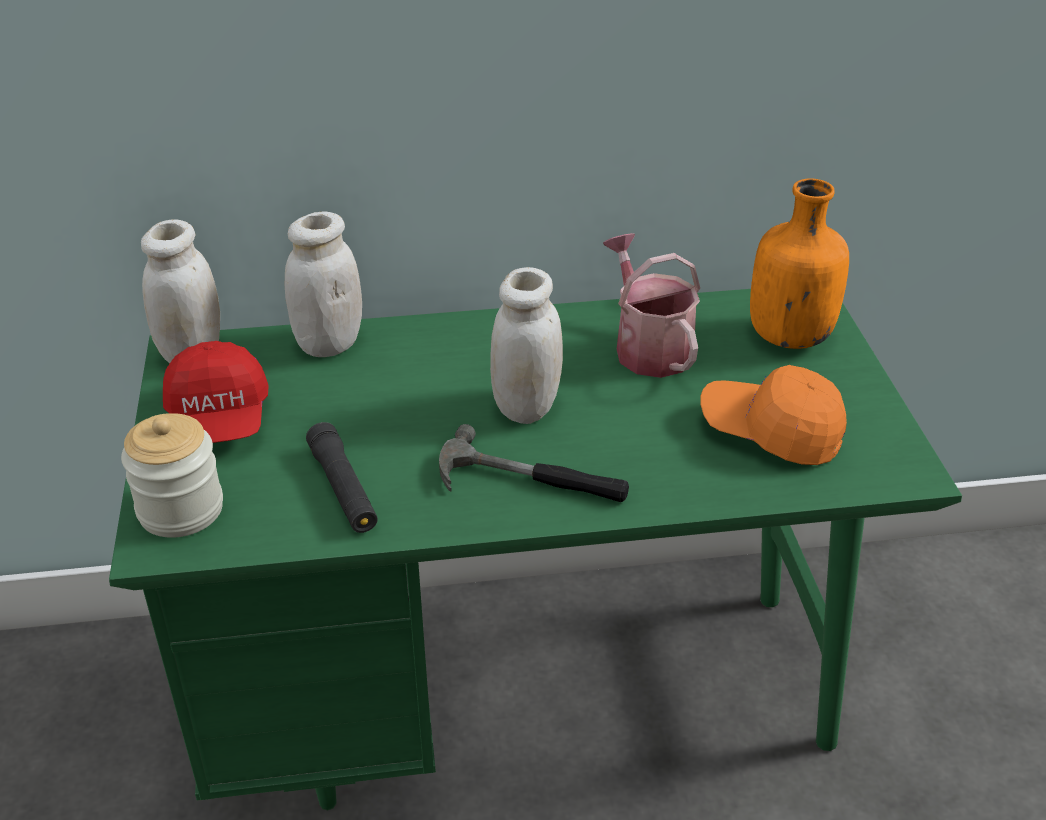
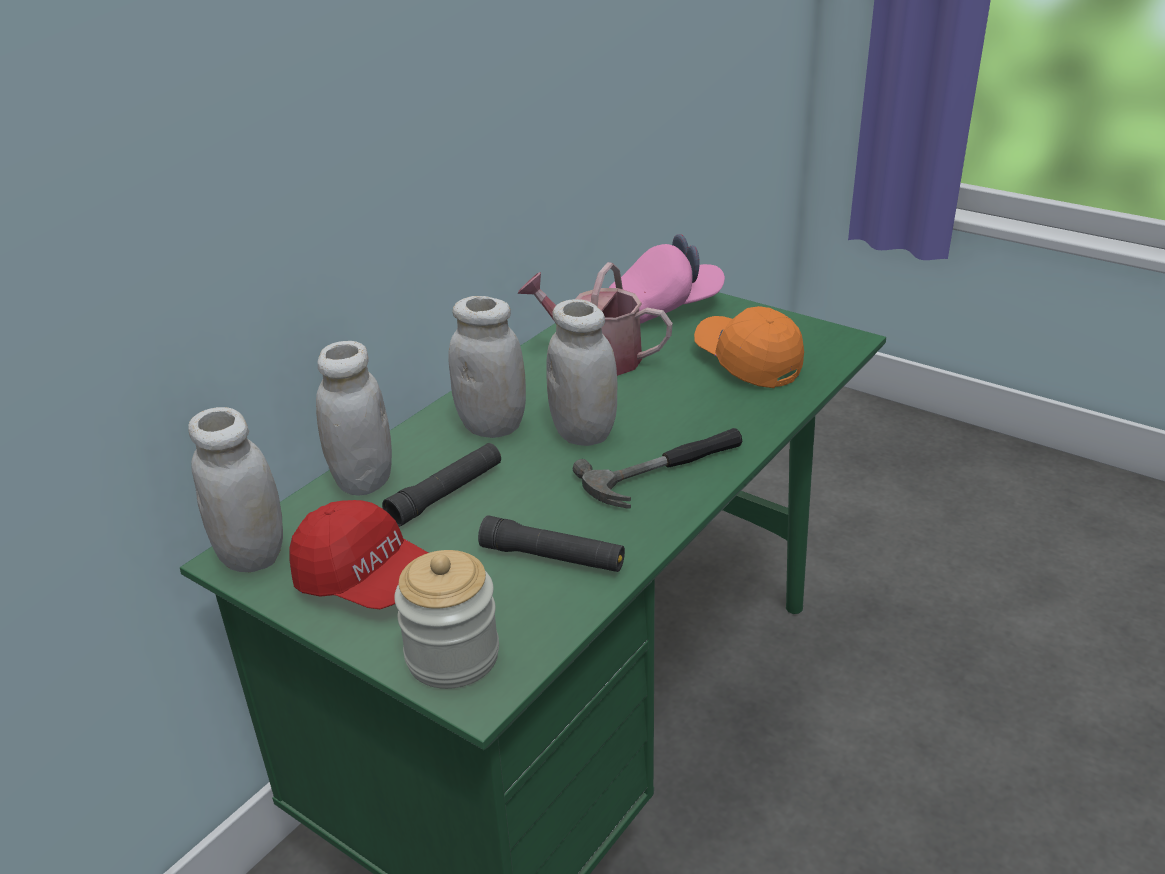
camera: 45 degrees left, 5 degrees down
orange cap [700,365,847,465] -> orange cap turned 75 degrees clockwise [694,306,804,388]
orange bottle [750,179,849,349] -> pink cap [609,234,725,324]
none -> black flashlight [382,443,501,527]
none -> white jar [448,296,526,438]

